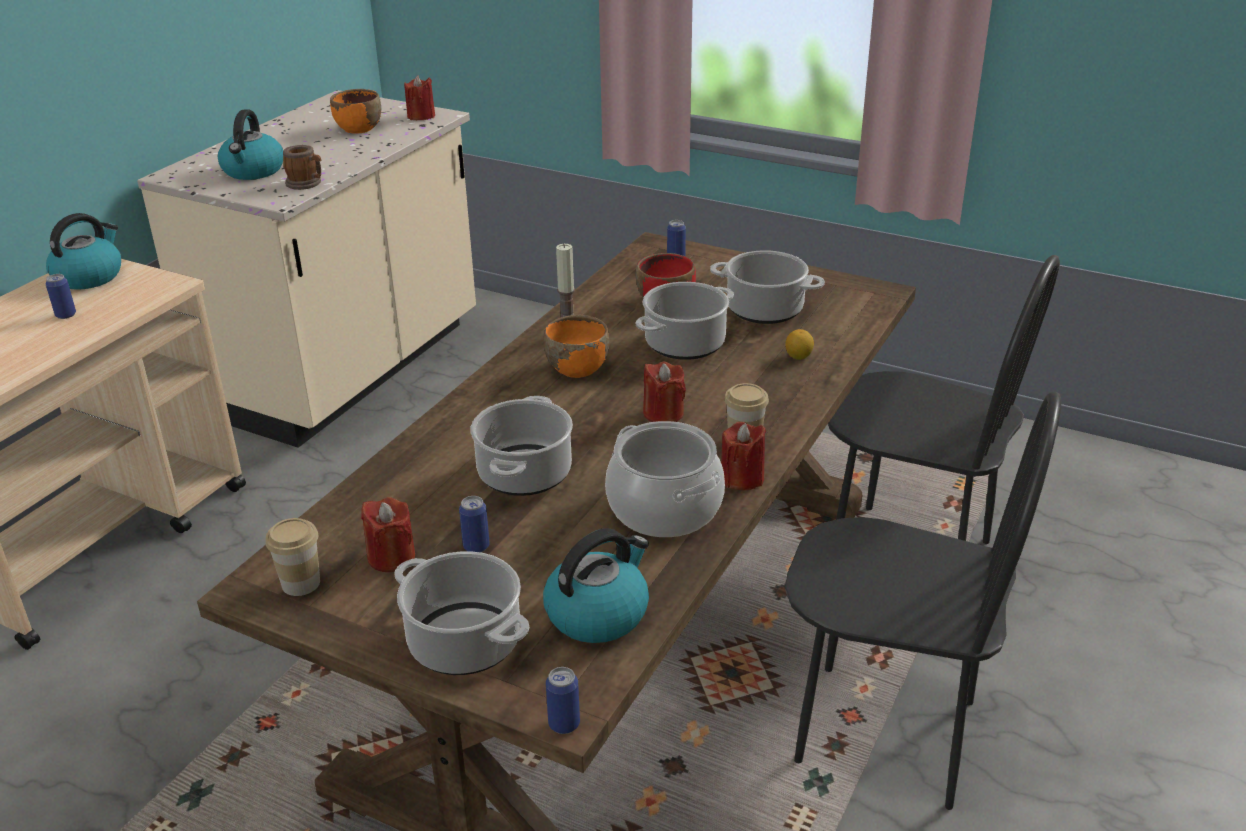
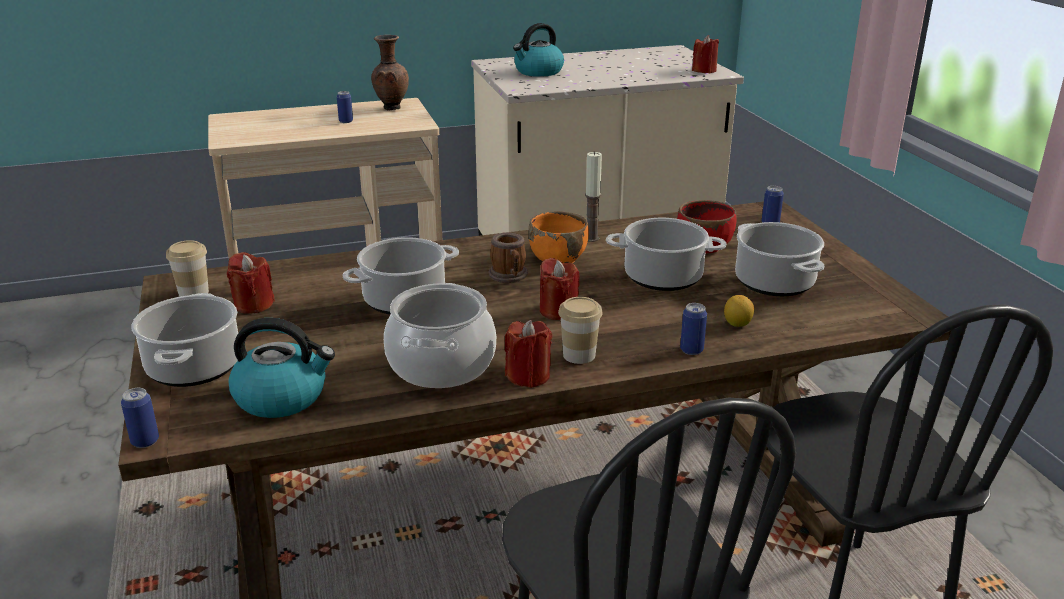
camera: 45 degrees right, 5 degrees down
kettle [46,213,121,290] -> brown vase [371,35,409,110]
mug [283,145,321,190] -> mug moved to [489,232,528,283]
orange bowl [330,89,381,134] -> none
can [459,496,490,553] -> can moved to [680,303,707,355]

